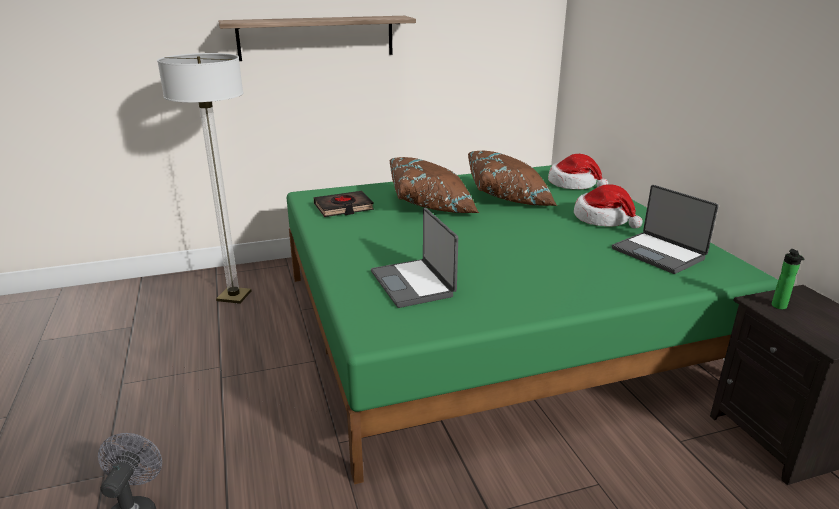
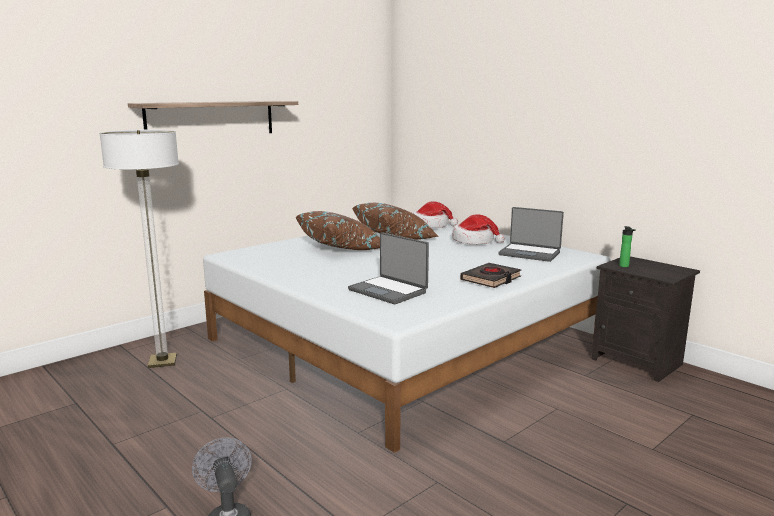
camera: 25 degrees left, 10 degrees down
green bed [287,165,778,484] -> white bed [203,223,611,453]
black book [313,191,374,217] -> black book moved to [460,263,521,288]

